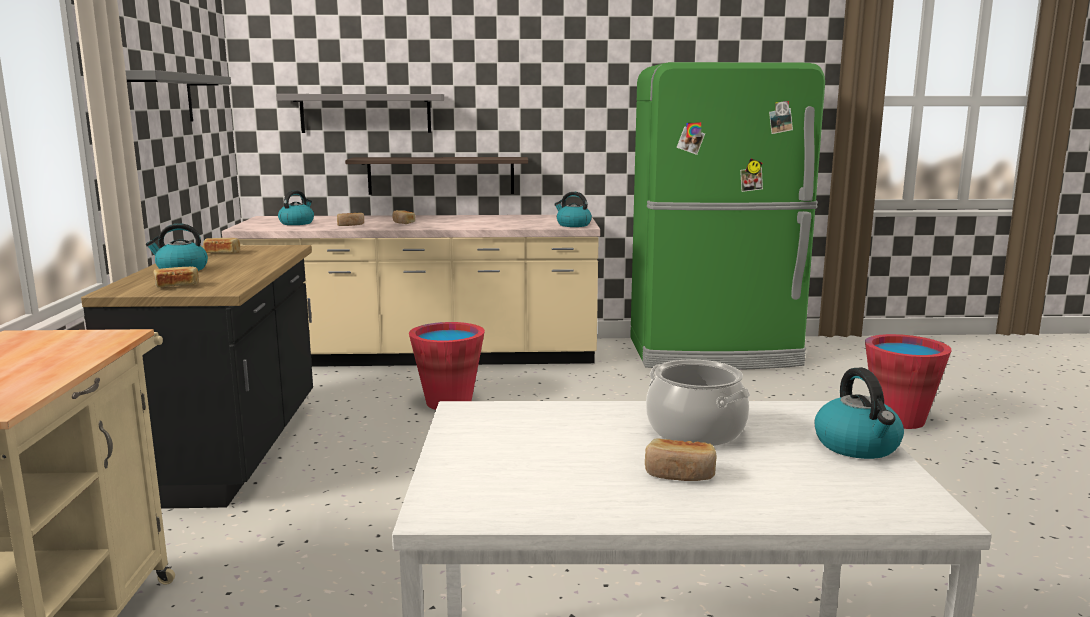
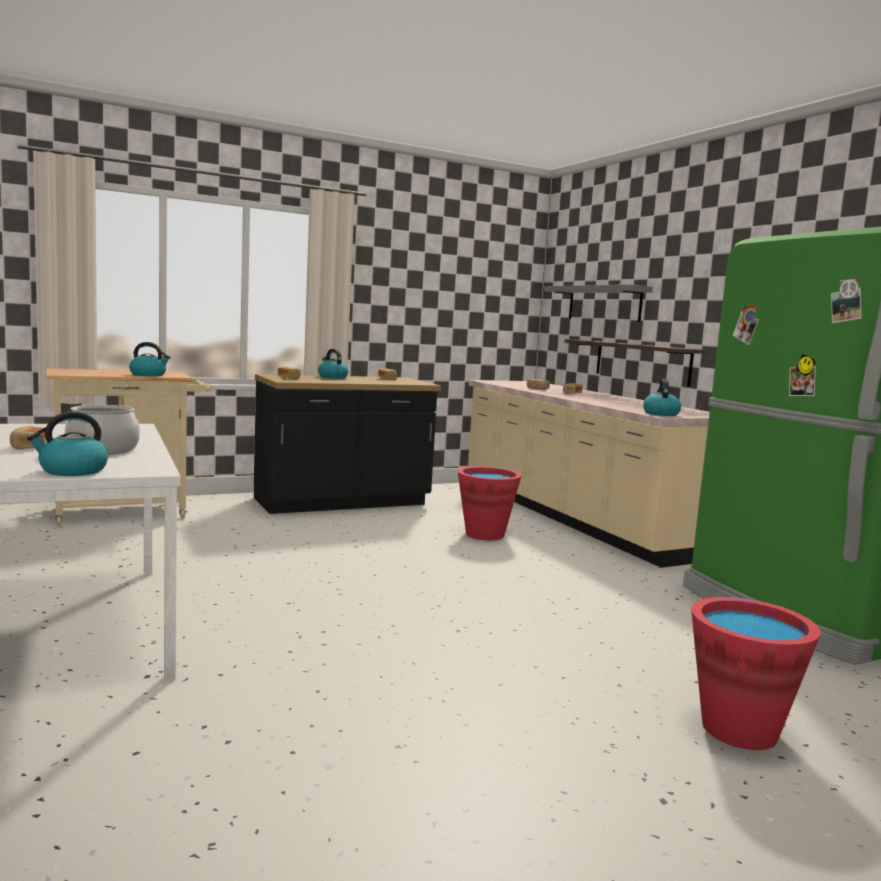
camera: 65 degrees right, 5 degrees down
grey shelf [125,70,231,121] -> none
kettle [278,190,314,225] -> kettle moved to [129,342,170,377]

